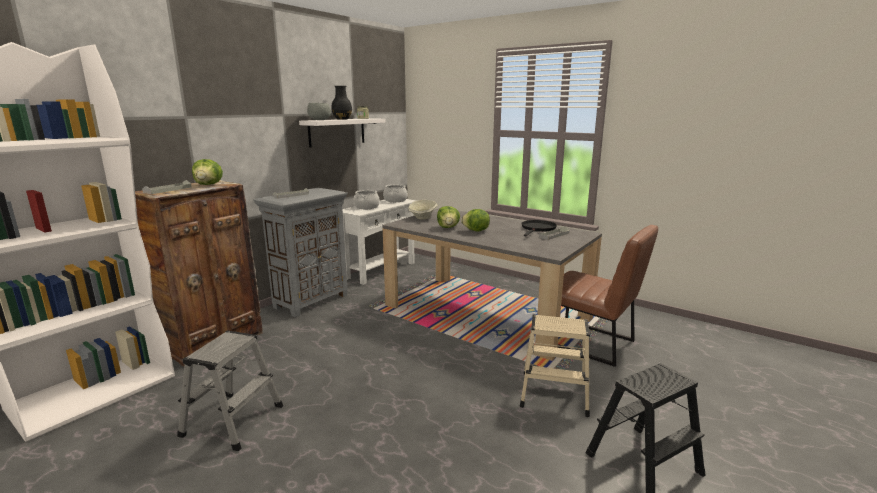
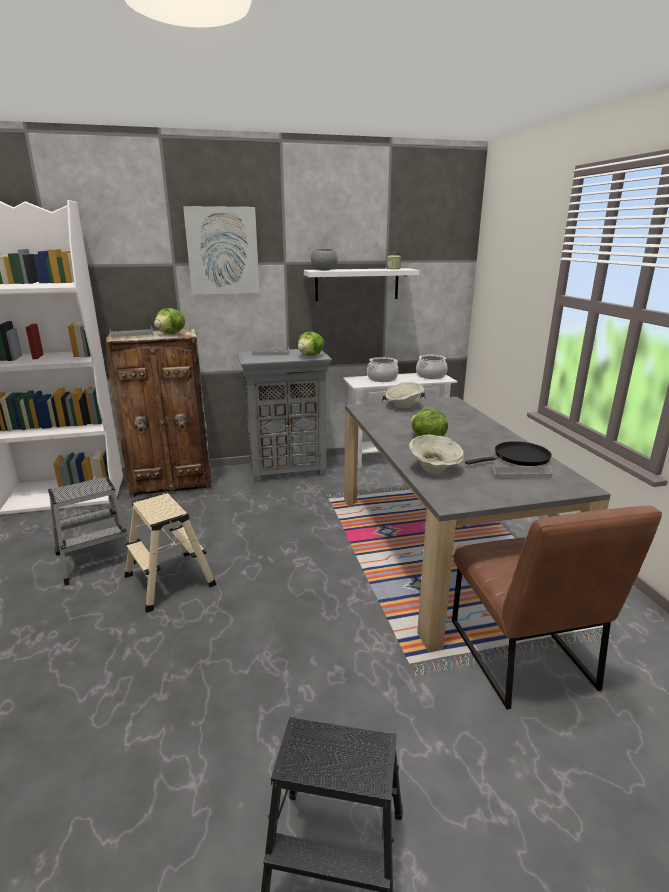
camera: 40 degrees right, 5 degrees up
black vase [331,86,352,120] -> none
lettuce [437,206,460,228] -> lettuce moved to [298,332,324,356]
beige step ladder [520,314,590,417] -> beige step ladder moved to [124,492,217,613]
none -> picture [183,206,260,295]
none -> beige bowl [409,435,464,473]

